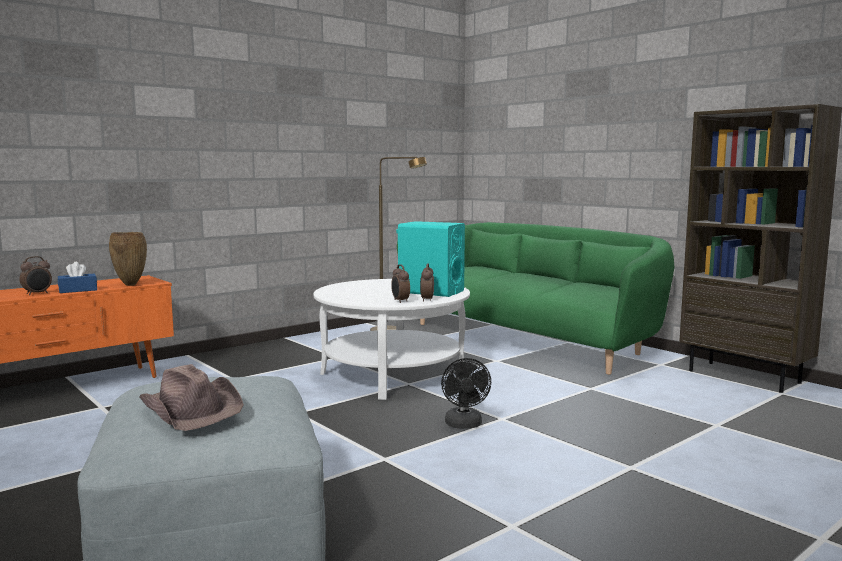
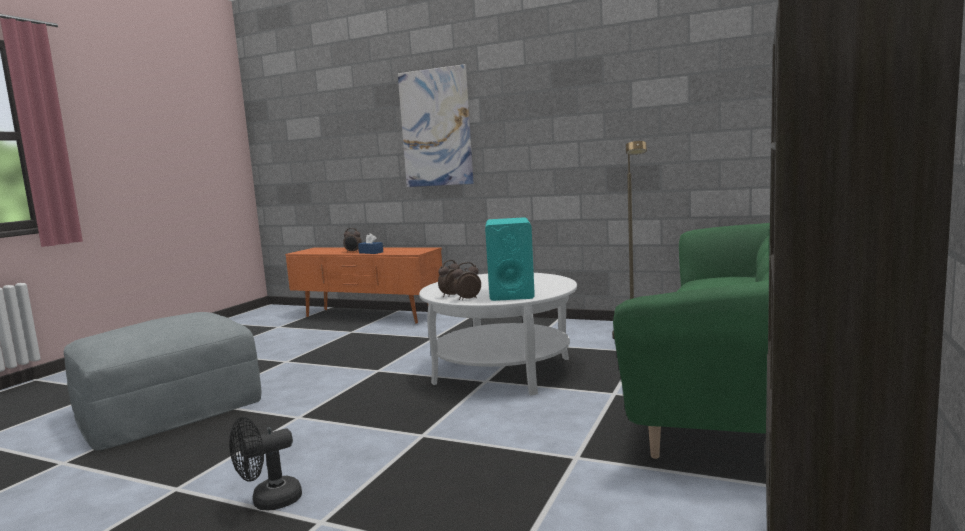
camera: 65 degrees right, 0 degrees up
brown vase [109,232,147,286] -> none
brown hat [139,364,244,431] -> none
black fan [441,358,491,428] -> black fan moved to [229,417,302,510]
none -> picture [398,64,473,187]

